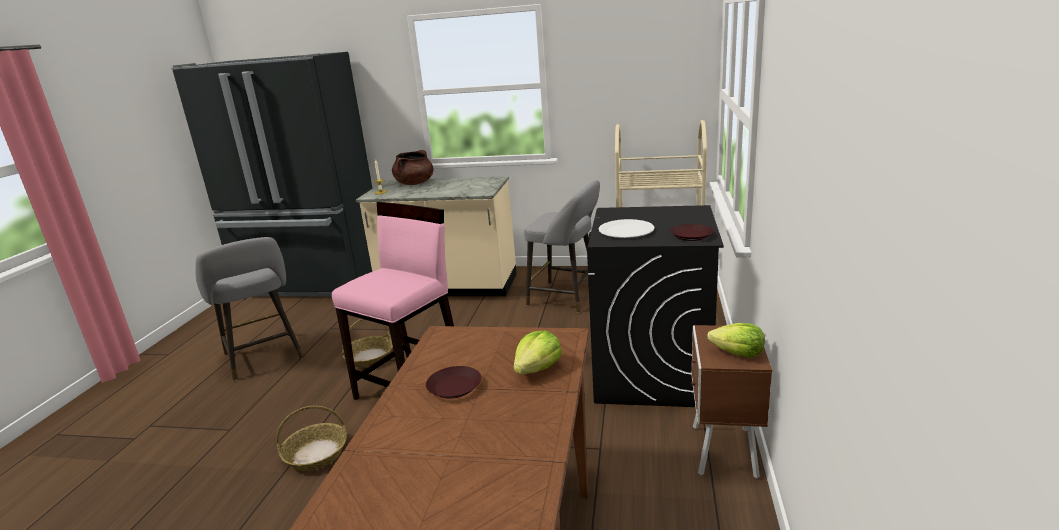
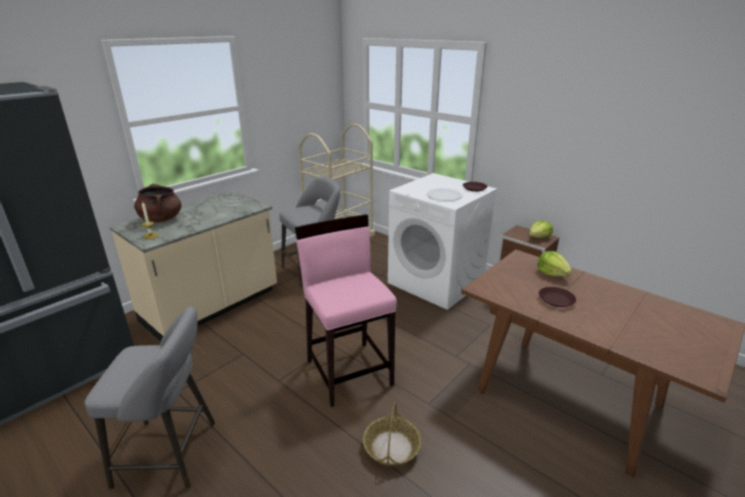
camera: 60 degrees left, 5 degrees up
basket [342,319,393,367] -> none
black washing machine [587,205,724,407] -> white washing machine [388,173,497,310]

